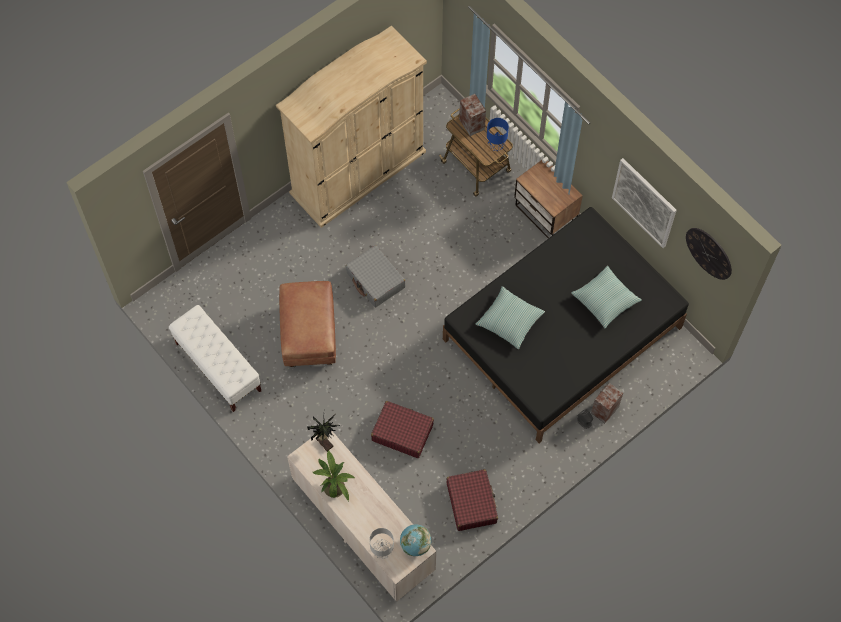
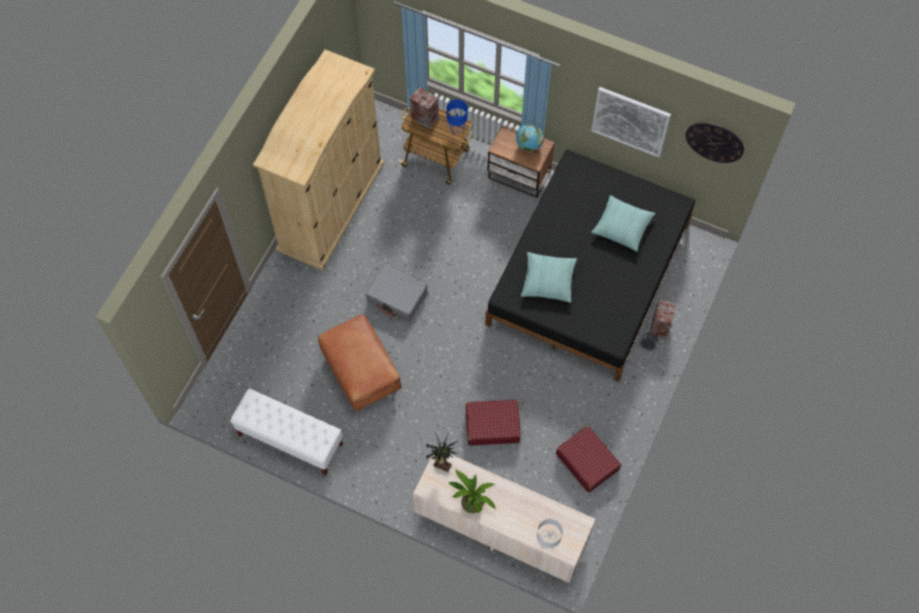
camera: 25 degrees left, 0 degrees up
globe [400,525,431,556] -> globe moved to [516,124,544,151]

